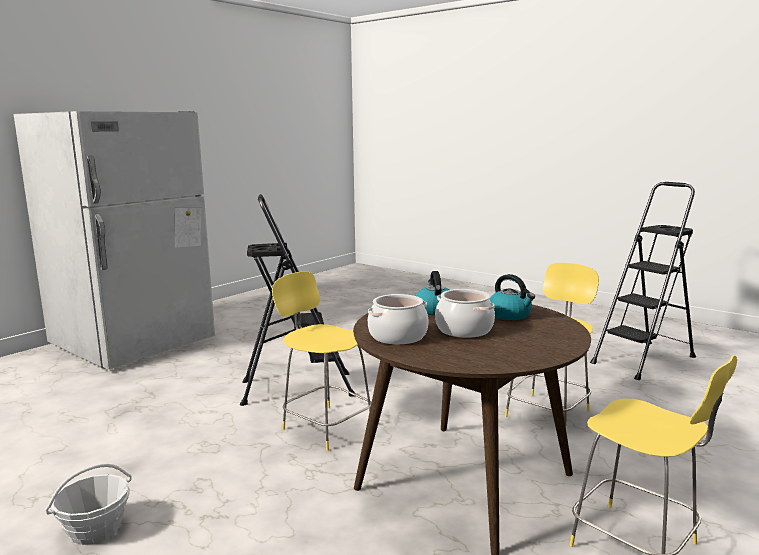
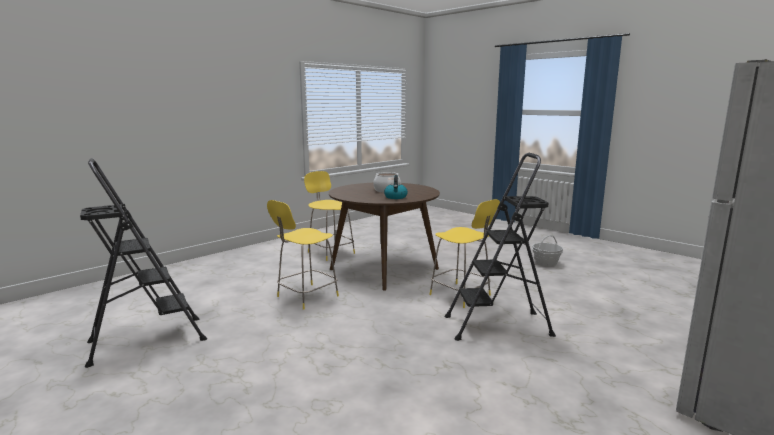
camera: 175 degrees left, 0 degrees up
cooking pot [368,294,429,345] -> none
kettle [489,274,535,320] -> none

